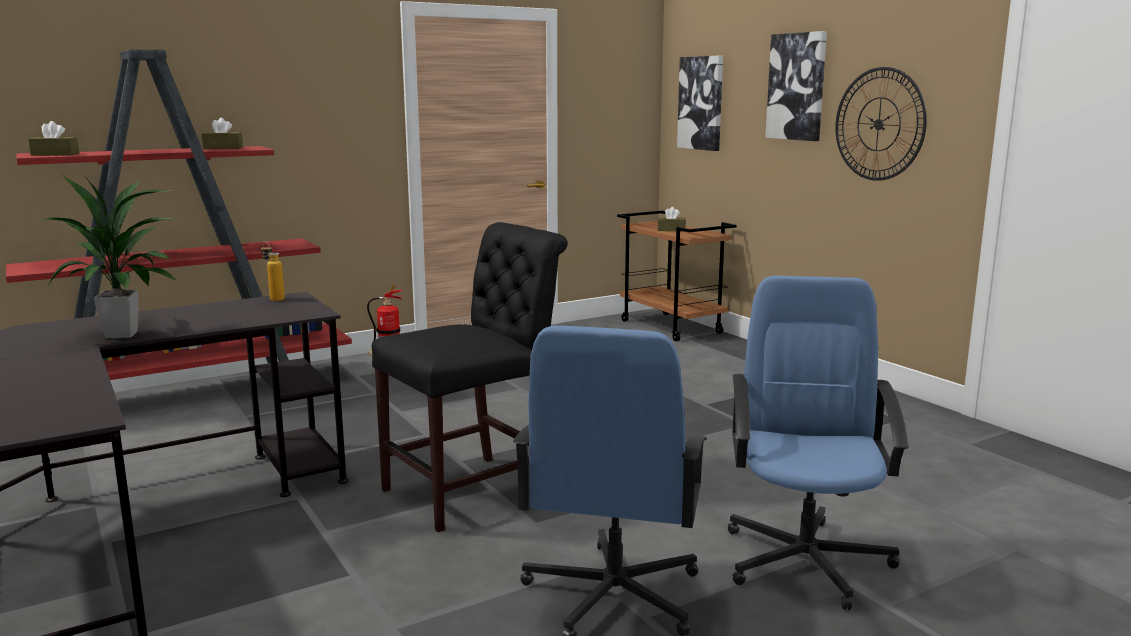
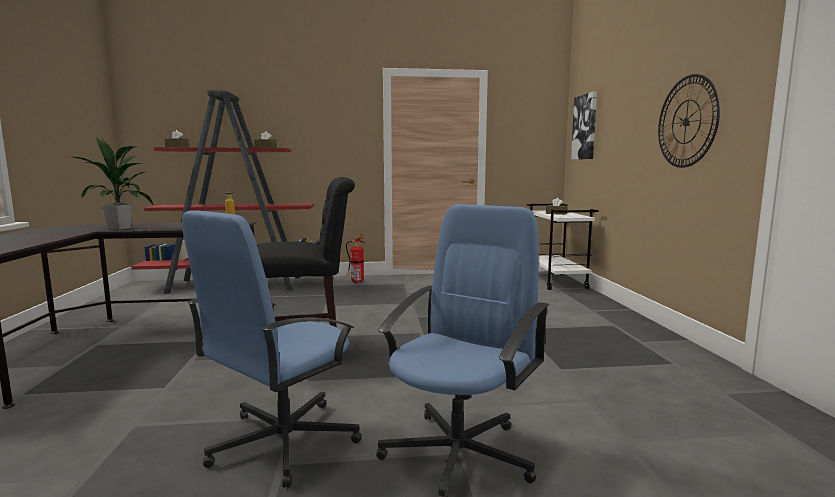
camera: 25 degrees right, 5 degrees down
brown cart [617,210,737,341] -> white cart [527,204,599,290]
picture [765,31,827,141] -> none

